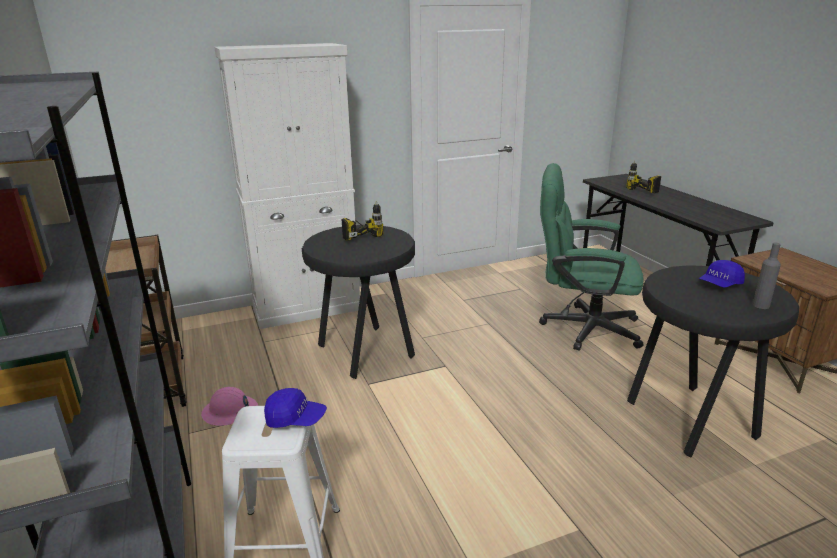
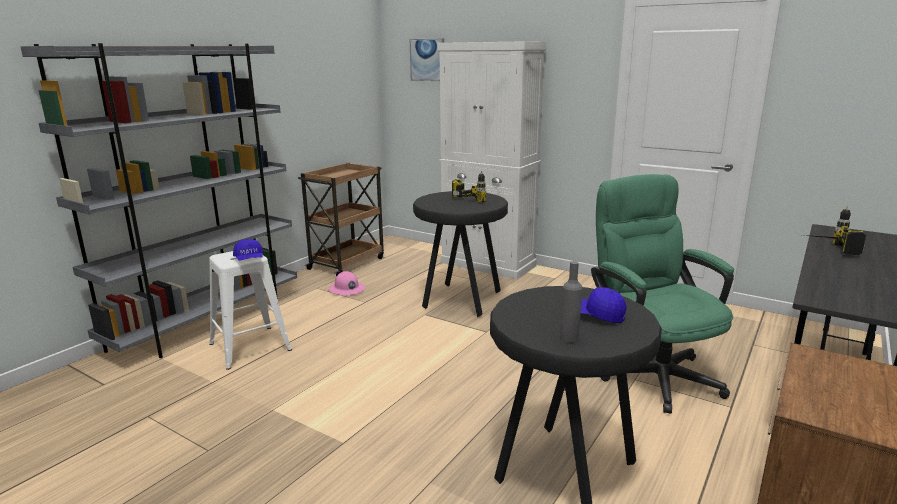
camera: 55 degrees right, 5 degrees down
none -> picture [410,38,444,81]

